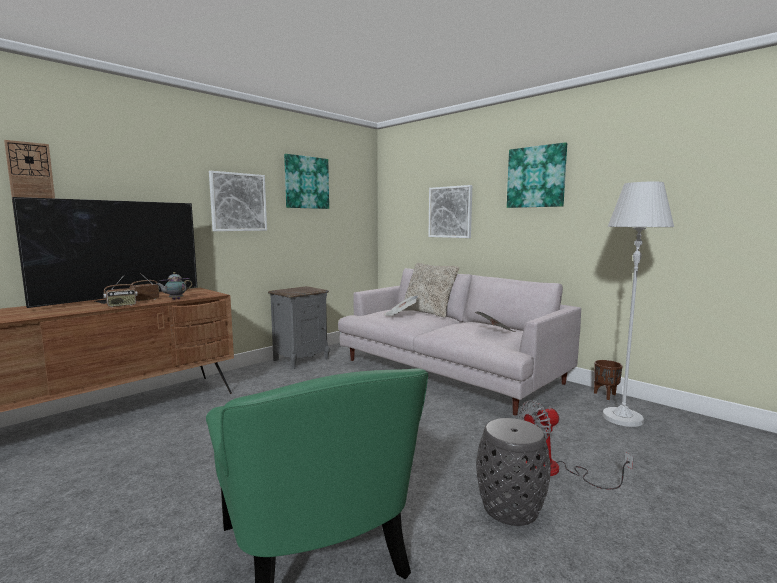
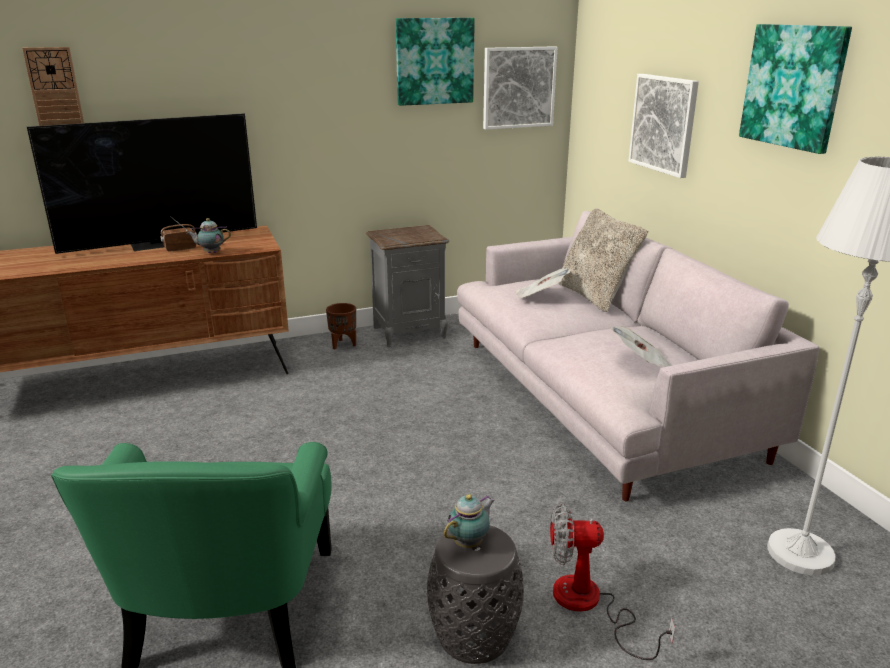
camera: 25 degrees right, 15 degrees up
radio [103,277,138,307] -> none
picture [209,171,267,231] -> picture moved to [483,46,558,130]
brown planter [594,360,623,400] -> brown planter moved to [326,303,356,349]
none -> teapot [444,494,495,548]

